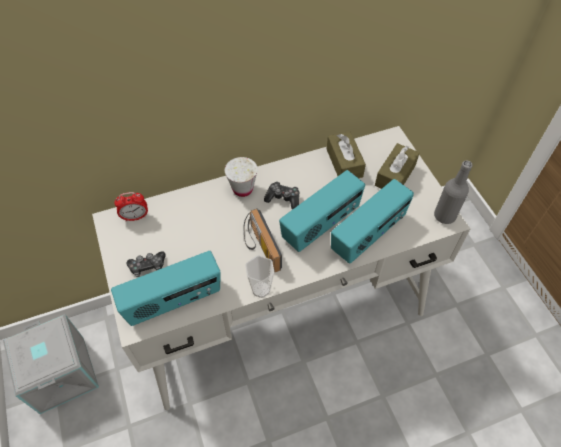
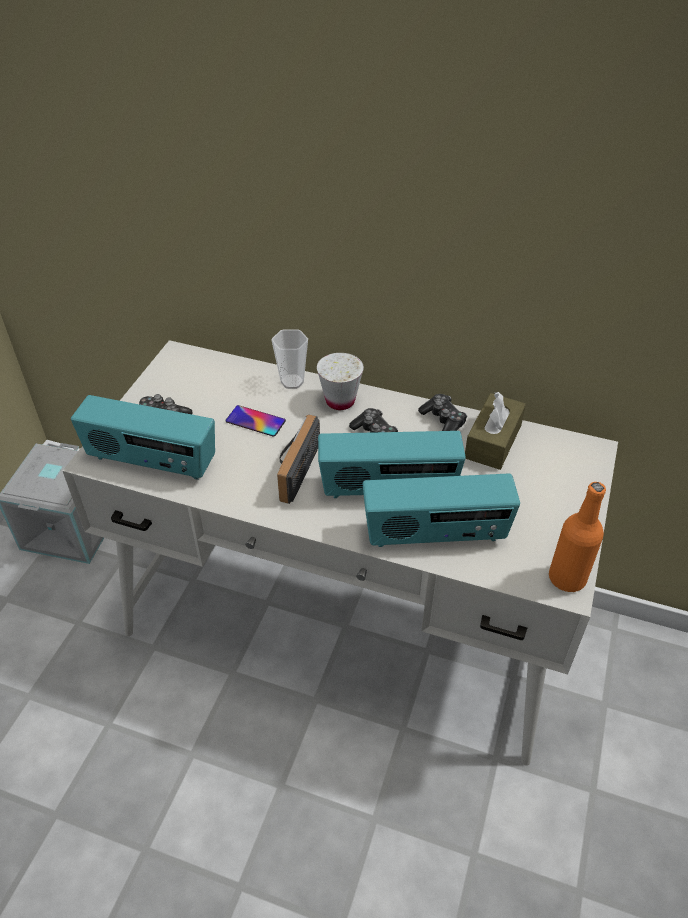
camera: 40 degrees right, 10 degrees down
alarm clock [114,192,148,221] -> none
cup [245,255,274,298] -> cup moved to [272,329,308,389]
brown tissue box [375,143,419,189] -> none
grey bottle [434,161,472,224] -> orange bottle [549,482,606,592]
none -> phone [225,405,286,437]
none -> game controller [418,394,467,431]

